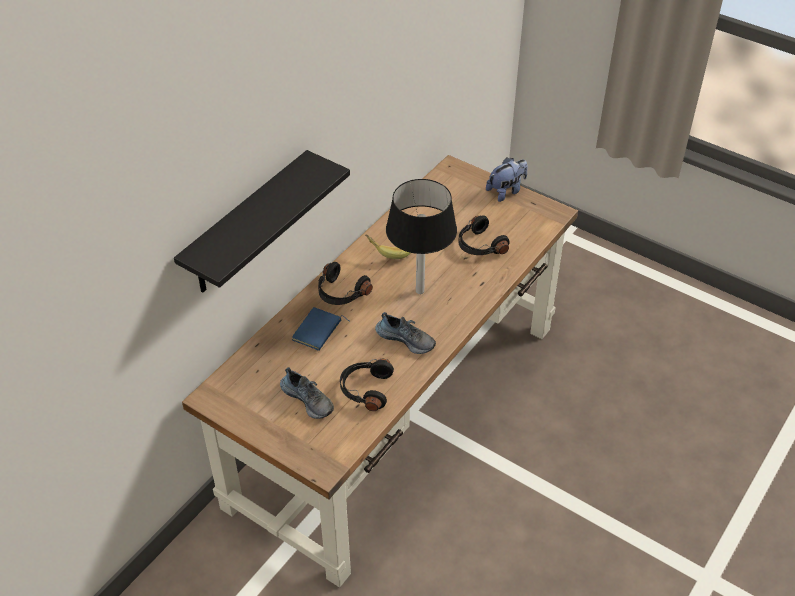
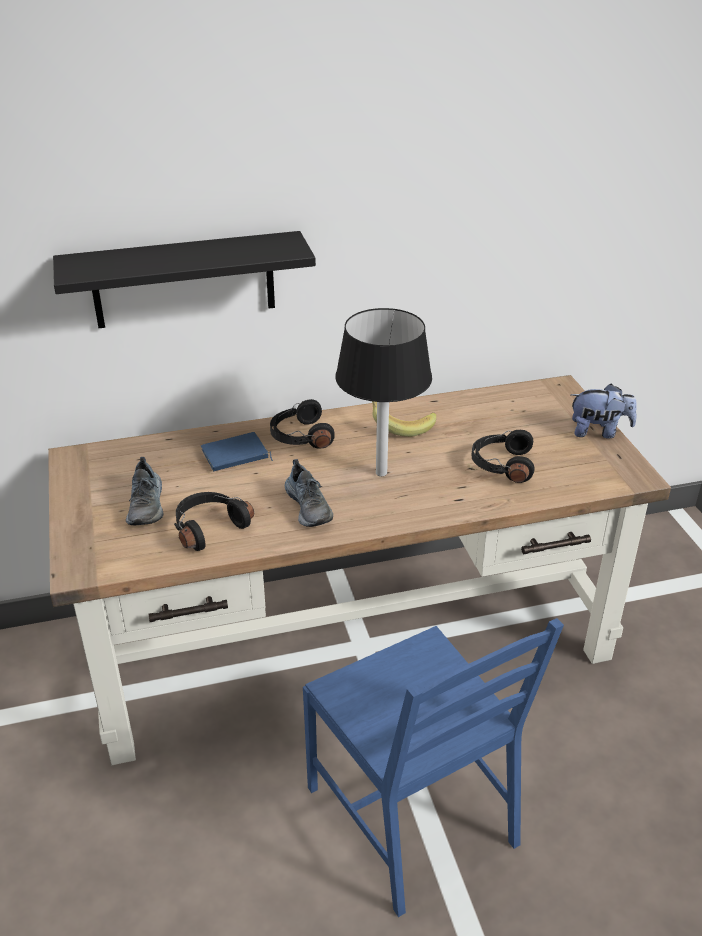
camera: 40 degrees right, 10 degrees down
none -> blue chair [303,618,564,917]

